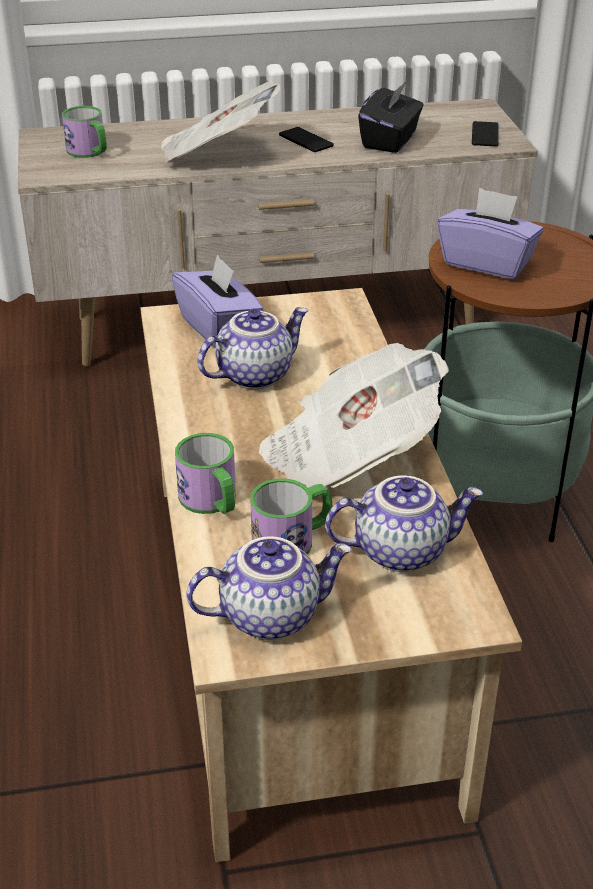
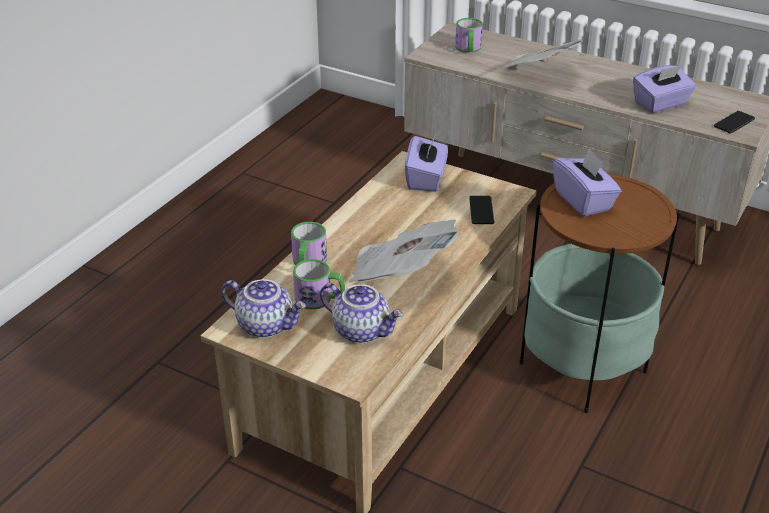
camera: 40 degrees right, 0 degrees up
teapot [198,307,309,389] -> none
phone [279,127,334,152] -> phone moved to [469,196,494,224]
black tissue box [358,81,424,153] -> purple tissue box [633,65,696,113]

